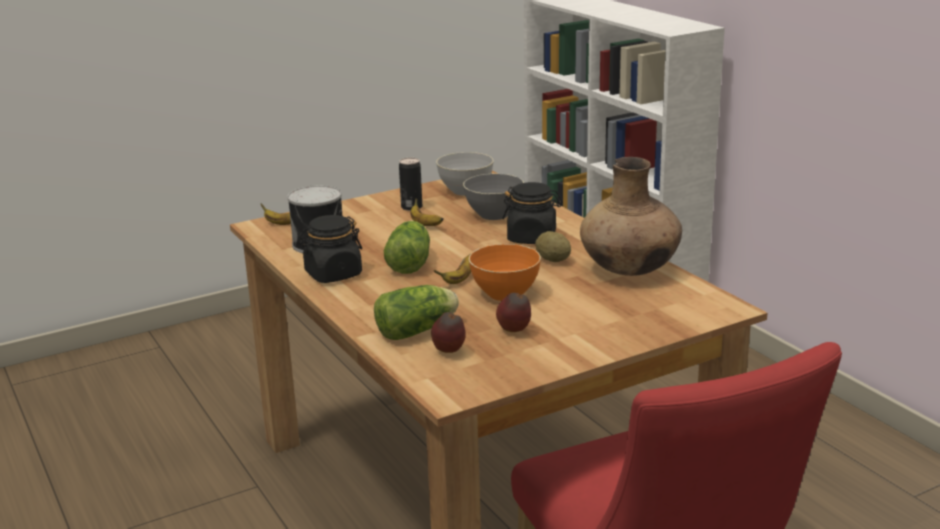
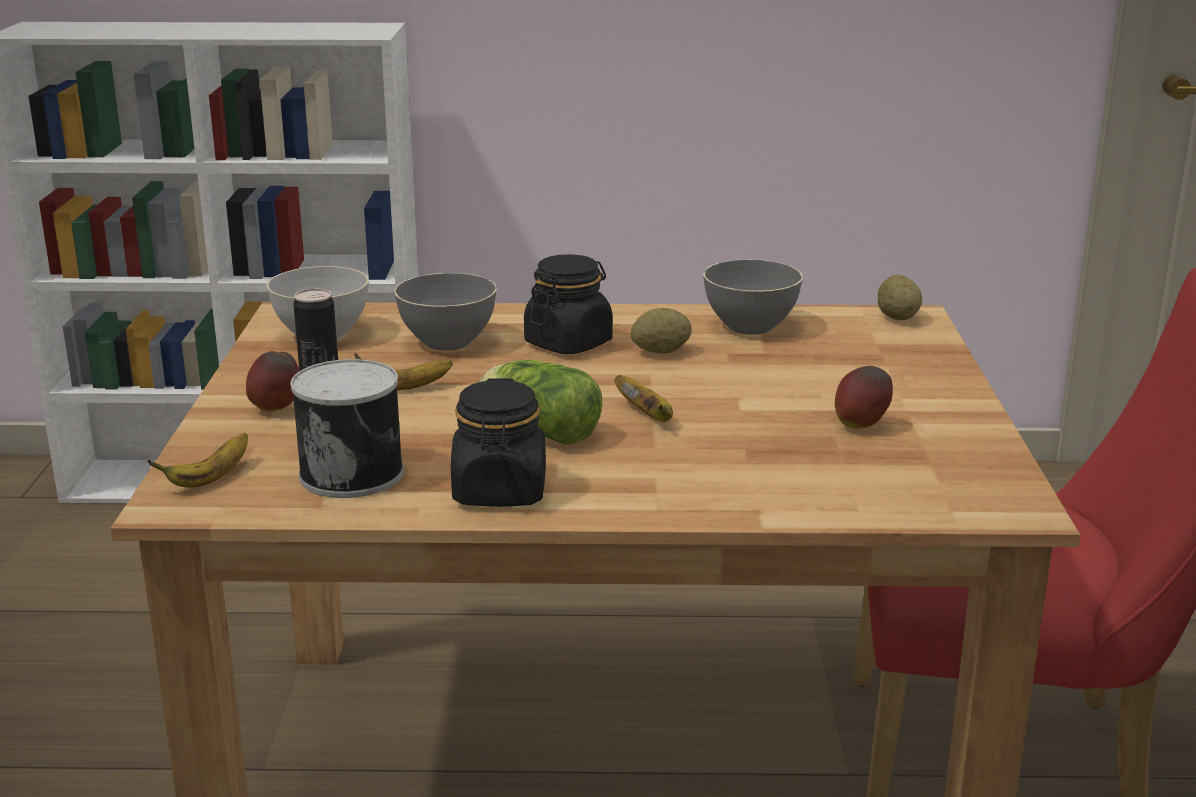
camera: 60 degrees left, 0 degrees up
lettuce [374,285,459,340] -> none
apple [431,312,466,353] -> apple moved to [246,351,300,411]
orange bowl [469,244,541,301] -> none
brown vase [580,157,682,276] -> grey bowl [703,259,803,335]
none -> potato [878,274,922,320]

